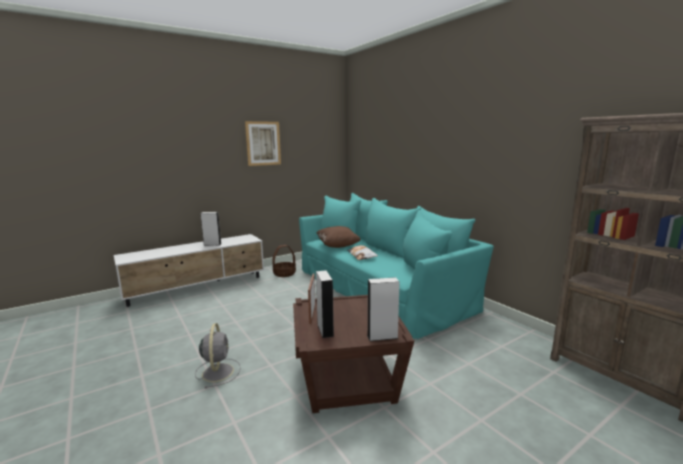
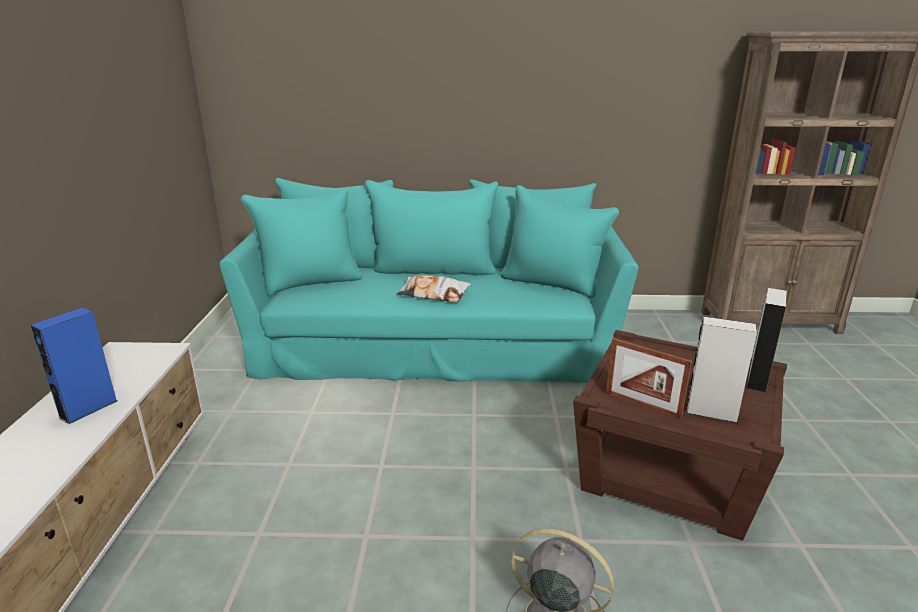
camera: 55 degrees left, 10 degrees up
grey speaker [201,212,221,246] -> blue speaker [31,307,117,424]
picture [245,121,281,166] -> none
basket [272,245,296,277] -> none
brown pillow [316,226,361,248] -> none

